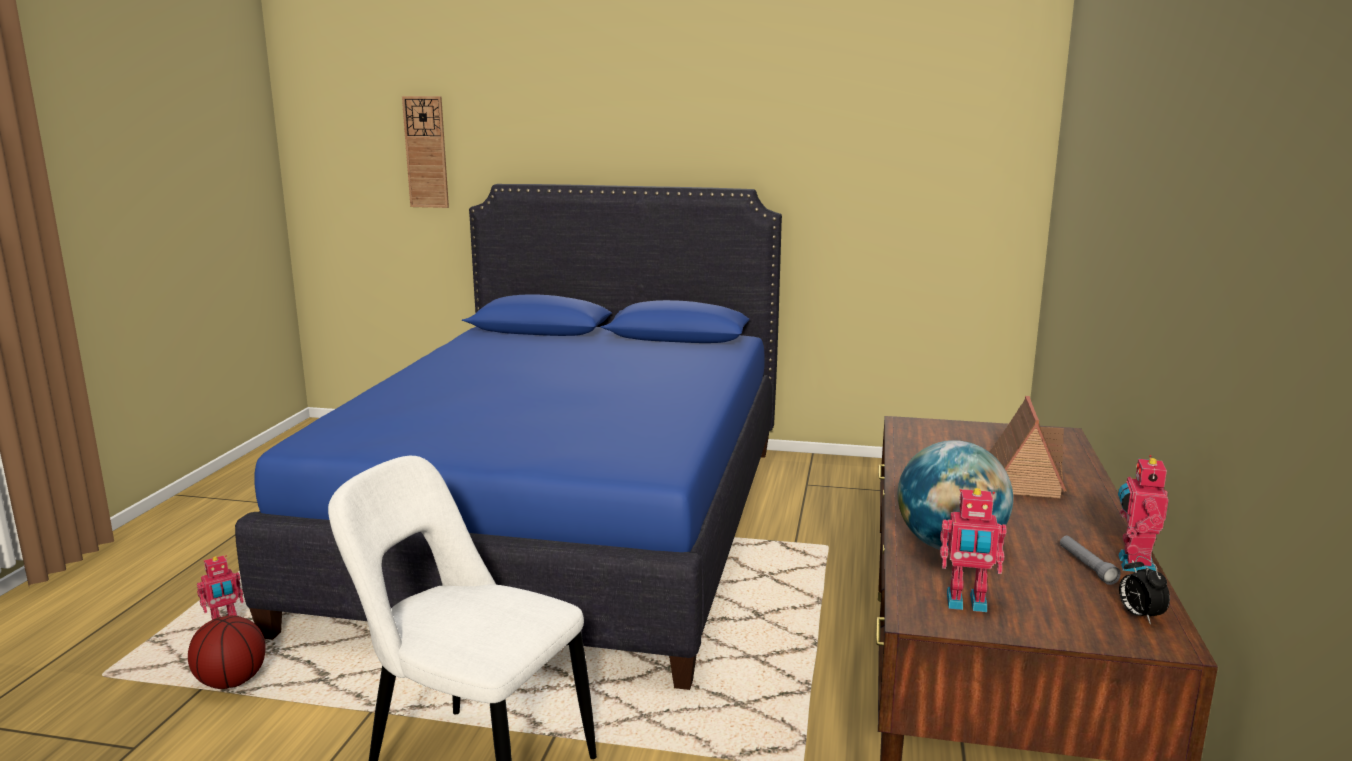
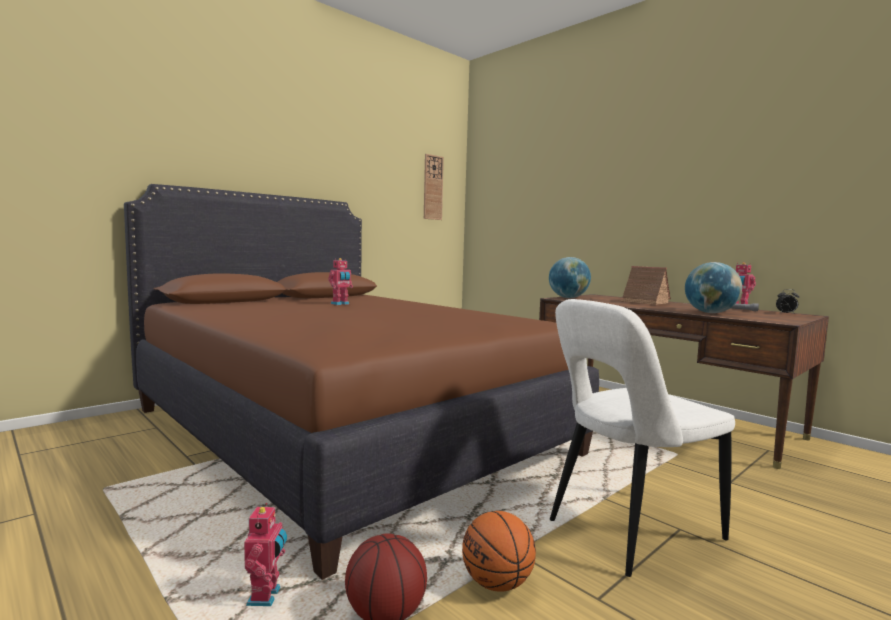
camera: 55 degrees left, 10 degrees down
blue bed [235,184,782,690] -> brown bed [124,184,599,580]
wall clock [402,96,449,208] -> wall clock moved to [424,154,444,220]
toy robot [940,488,1007,612] -> toy robot moved to [328,258,353,305]
none -> basketball [462,511,536,592]
none -> globe [549,257,591,298]

